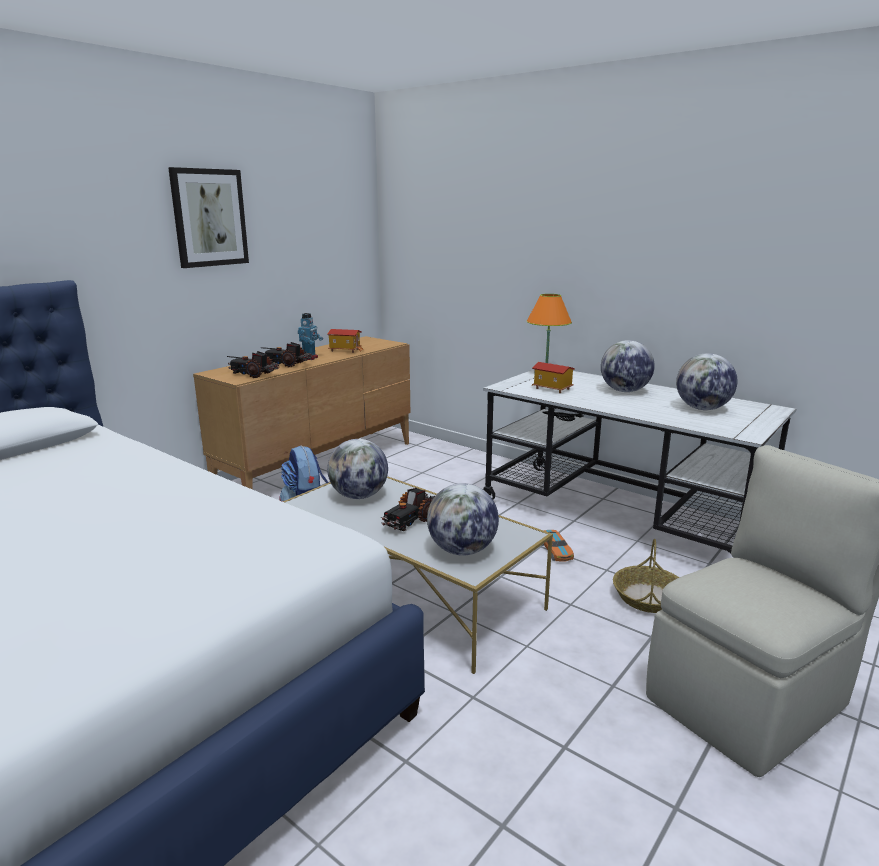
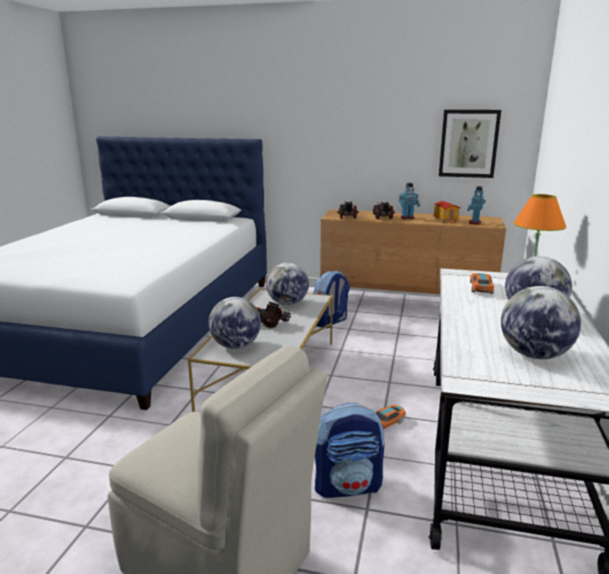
camera: 65 degrees right, 0 degrees up
picture [168,167,249,268] -> picture moved to [439,110,501,178]
toy house [532,362,575,393] -> toy car [470,273,494,294]
basket [613,539,679,613] -> backpack [315,403,385,498]
none -> toy robot [467,186,486,225]

